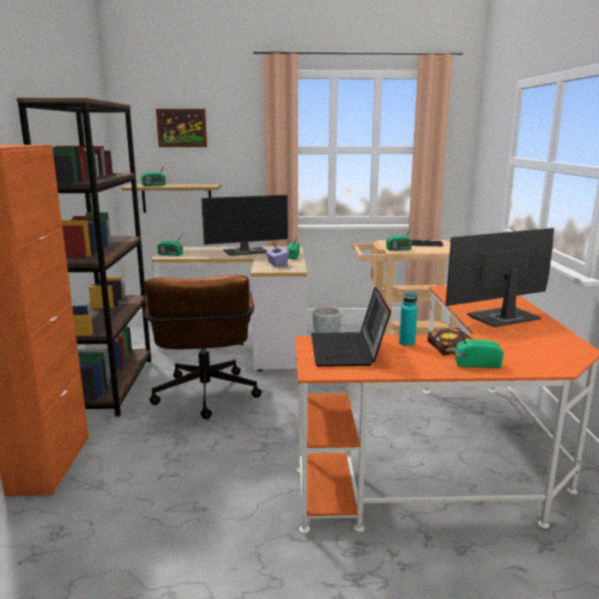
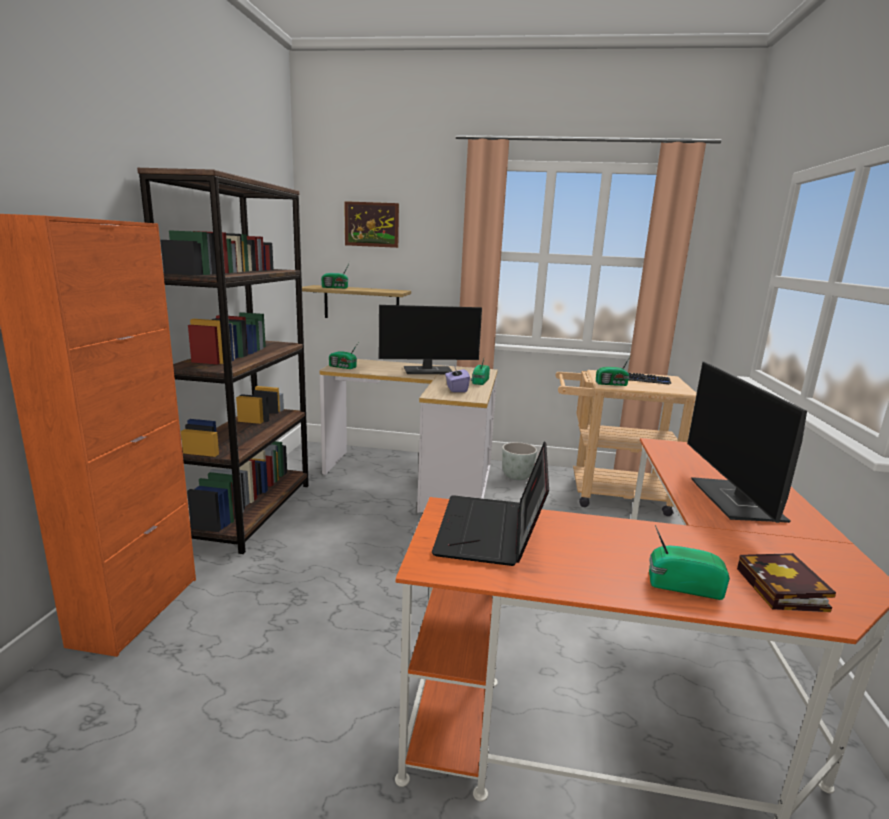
camera: 10 degrees right, 0 degrees up
brown office chair [144,275,262,419] -> none
turquoise bottle [399,292,417,346] -> none
book [428,328,472,356] -> book moved to [737,553,836,612]
monitor [445,228,554,327] -> monitor turned 75 degrees counterclockwise [687,361,807,523]

